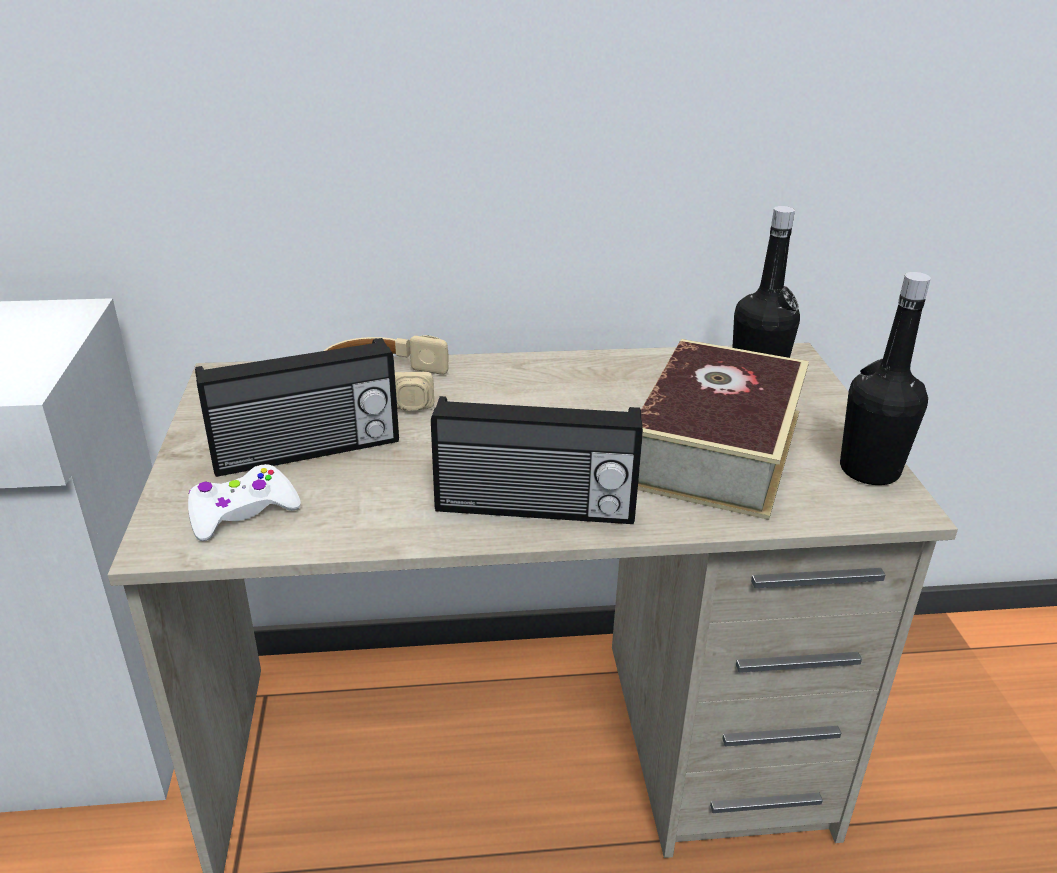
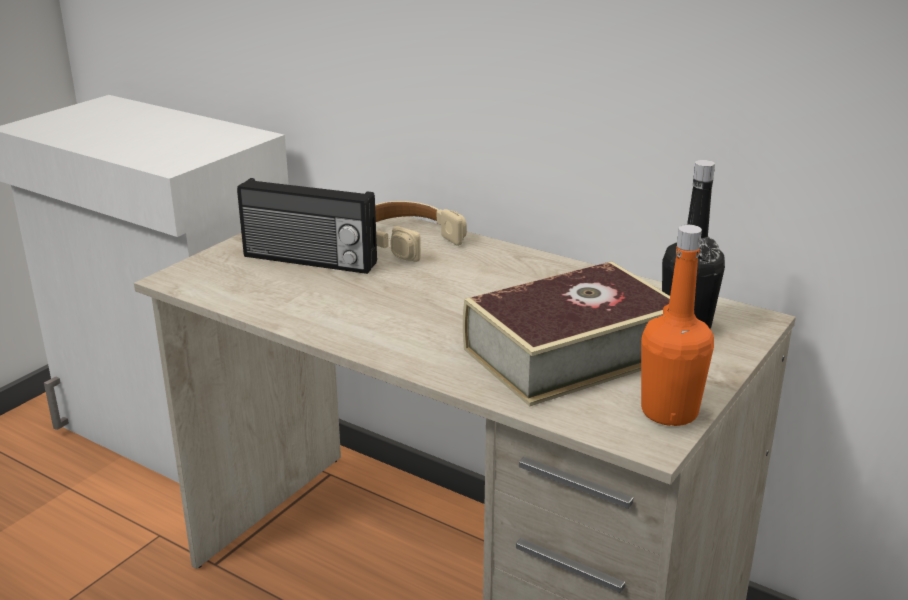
camera: 40 degrees right, 5 degrees down
white game controller [188,464,301,541] -> none
radio [431,396,643,524] -> none
black bottle [840,272,931,485] -> orange bottle [641,225,714,426]

